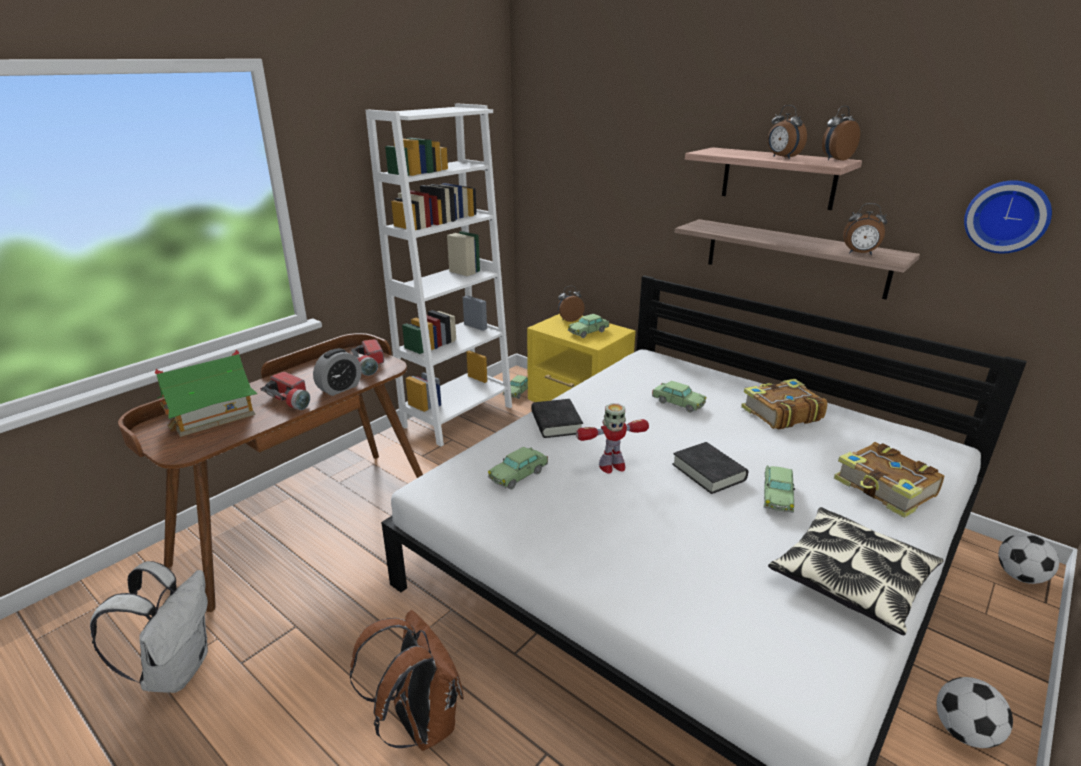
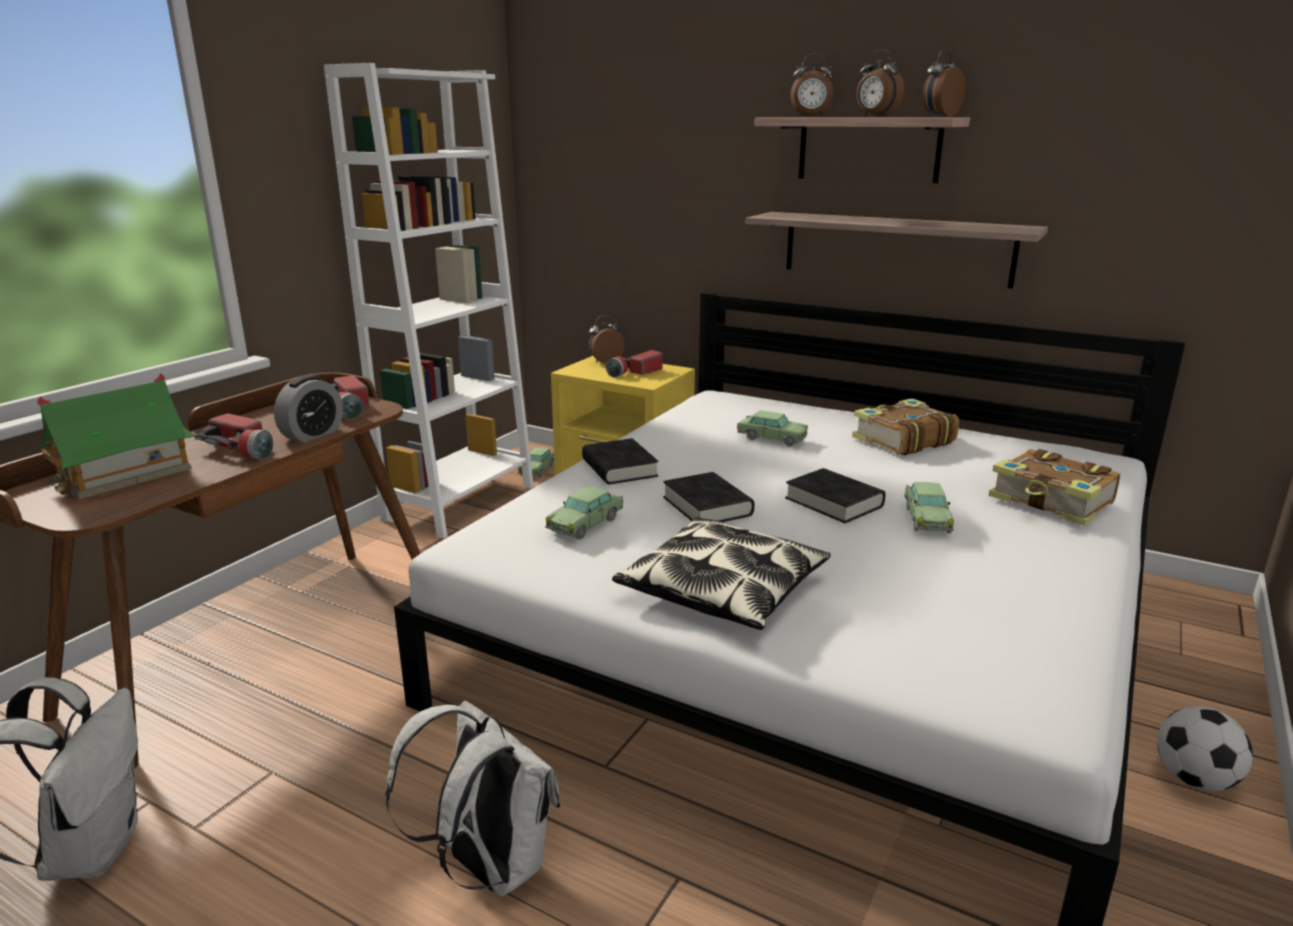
camera: 10 degrees left, 5 degrees down
brown backpack [350,610,464,751] -> white backpack [385,701,560,897]
toy car [568,314,609,338] -> flashlight [605,350,663,377]
toy robot [576,403,649,474] -> black book [663,472,754,522]
pillow [768,507,944,635] -> pillow moved to [612,517,831,630]
alarm clock [843,203,887,255] -> alarm clock moved to [791,54,834,117]
wall clock [964,180,1052,253] -> none
football [998,533,1059,584] -> none

